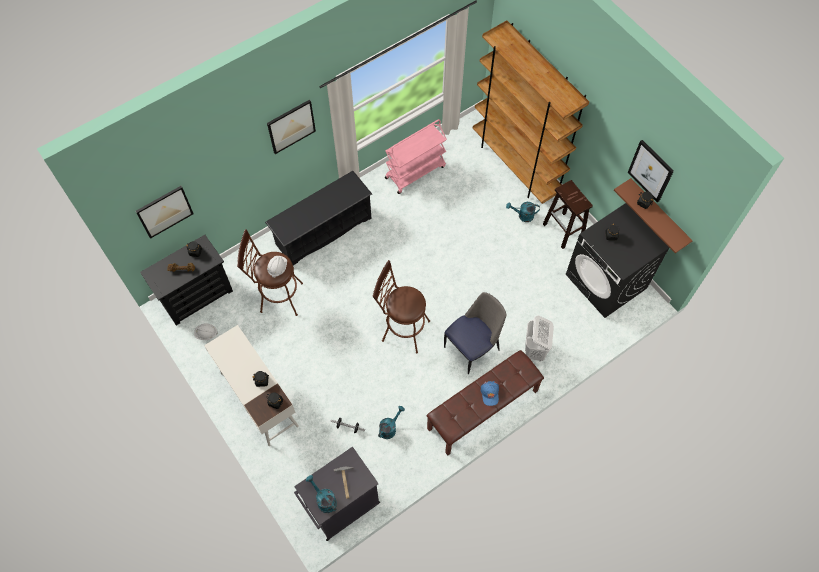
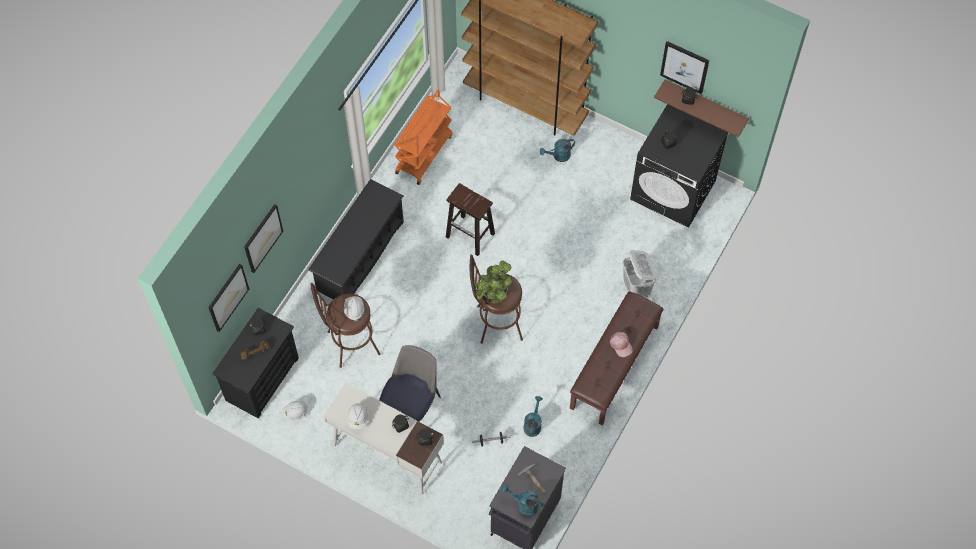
camera: 25 degrees left, 0 degrees up
picture [267,100,316,154] -> picture moved to [244,204,283,273]
pink cart [385,119,447,194] -> orange cart [394,90,453,185]
chair [444,292,507,374] -> chair moved to [379,345,441,422]
blue cap [480,381,499,406] -> pink cap [610,332,633,357]
brown stool [543,180,593,249] -> brown stool moved to [446,183,495,256]
none -> white hard hat [347,403,369,429]
none -> potted plant [475,260,512,304]

